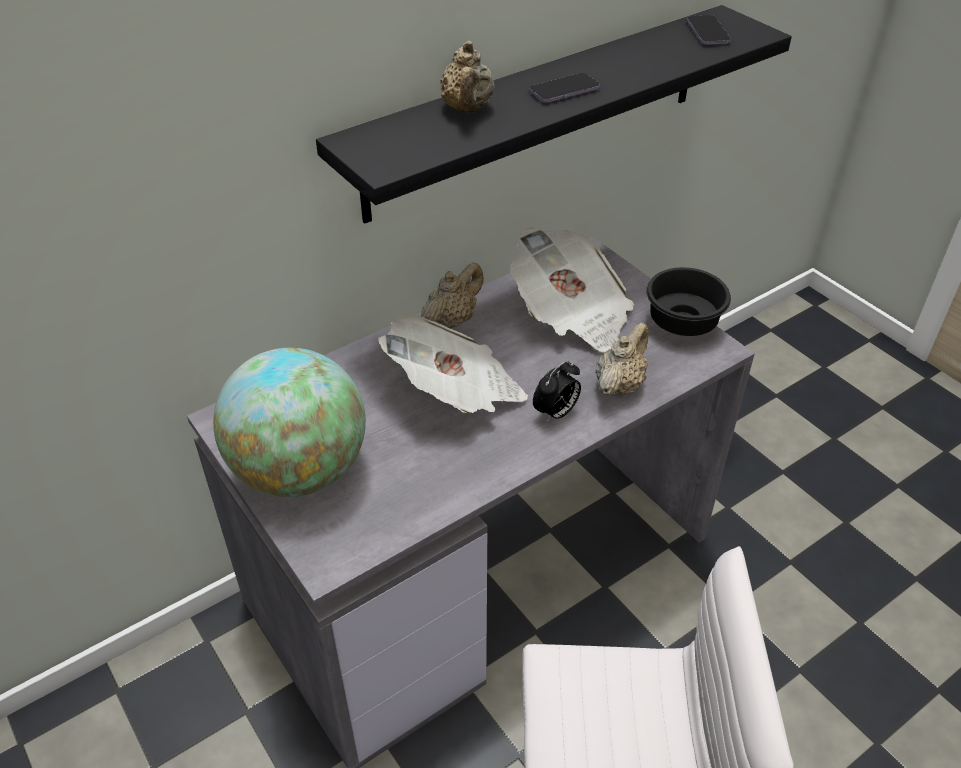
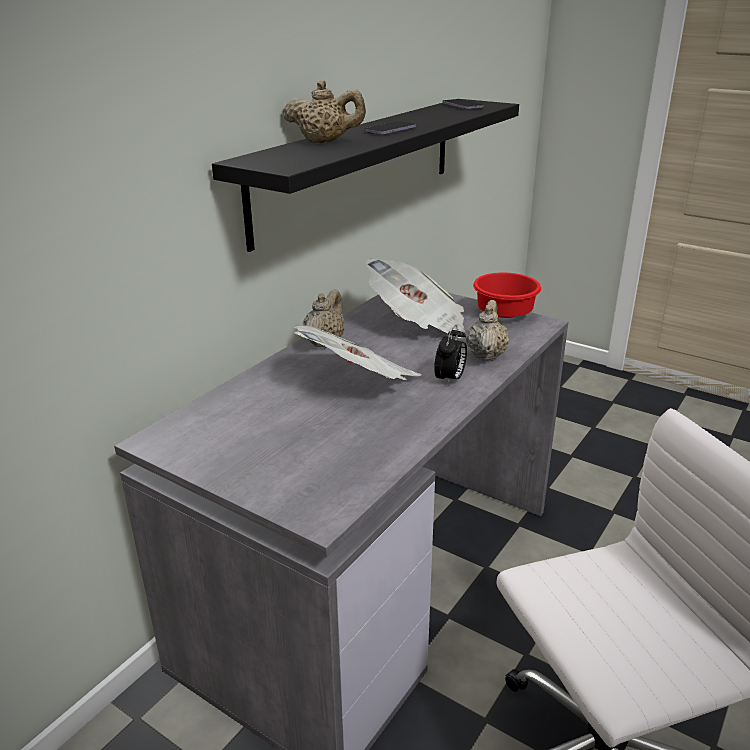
camera: 20 degrees left, 15 degrees down
globe [213,348,366,497] -> none
beige teapot [440,41,494,112] -> beige teapot turned 60 degrees counterclockwise [283,80,366,143]
black bowl [646,267,731,336] -> red bowl [473,272,541,318]

